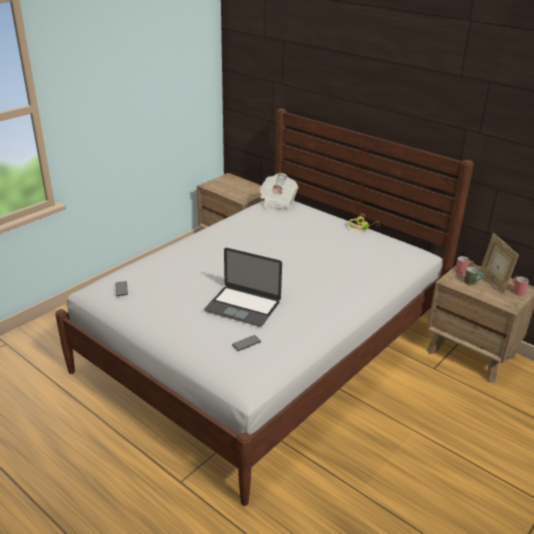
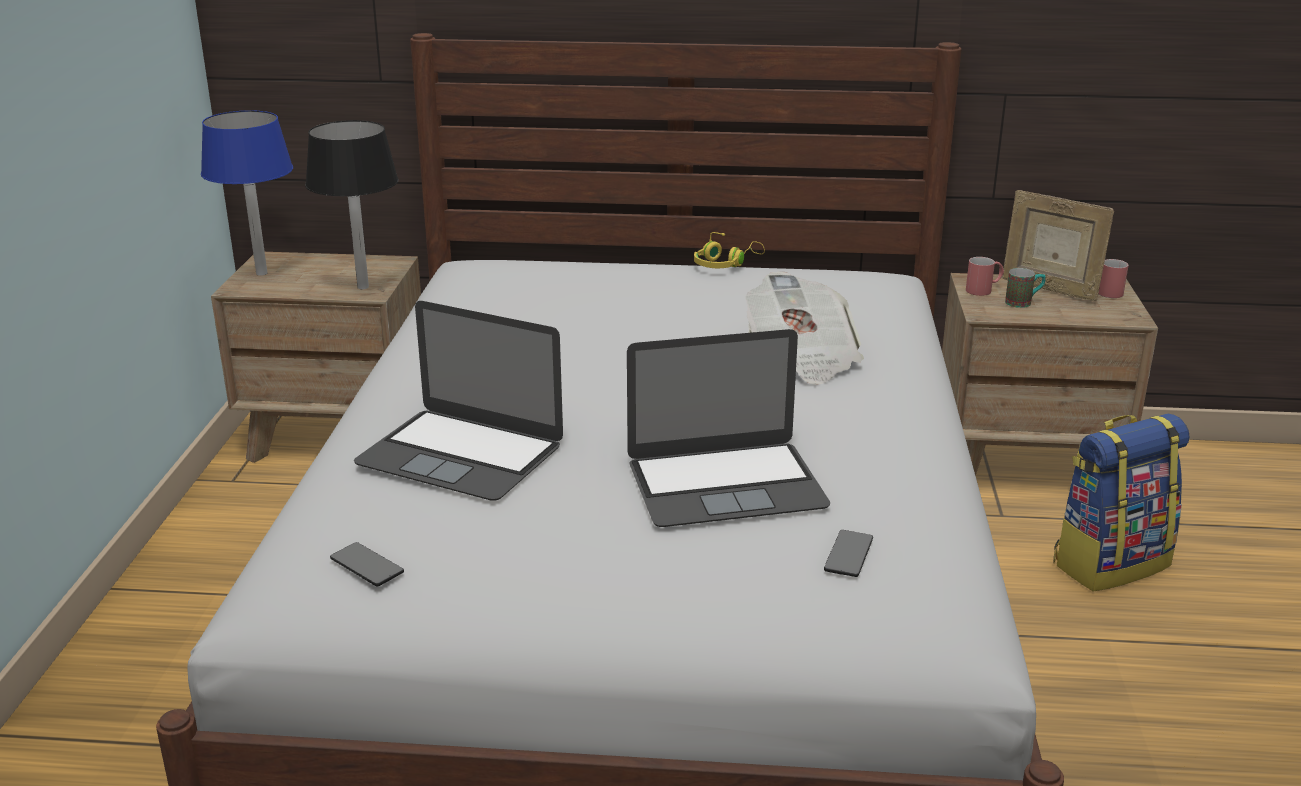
camera: 35 degrees left, 5 degrees down
newspaper [259,173,298,210] -> newspaper moved to [745,271,864,385]
none -> blue table lamp [201,110,293,276]
none -> black table lamp [305,120,399,289]
none -> laptop [354,301,563,501]
none -> backpack [1054,413,1190,591]

